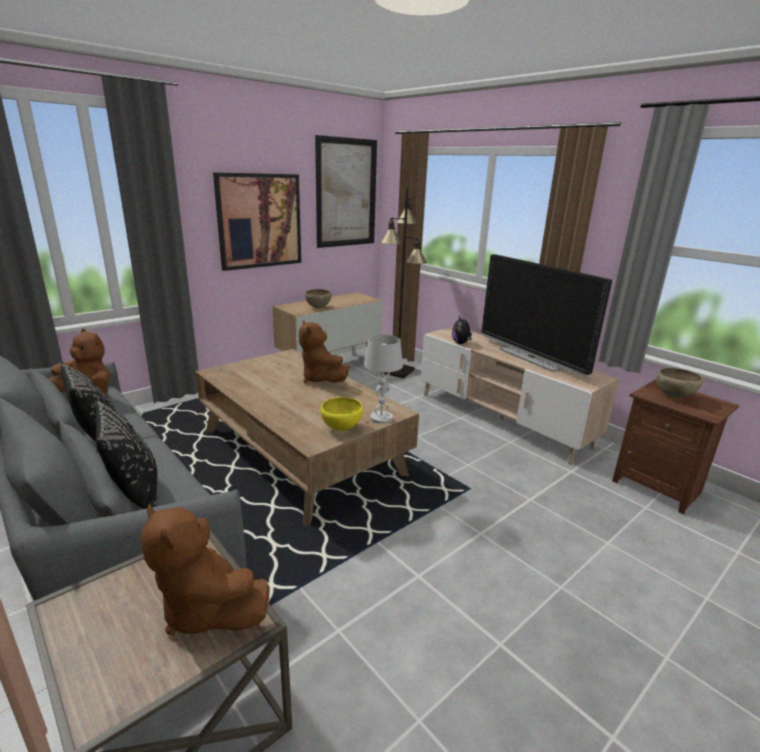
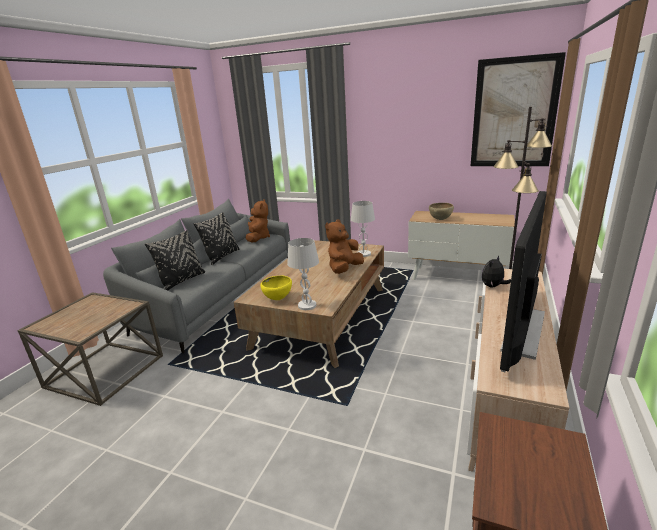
camera: 65 degrees right, 0 degrees up
brown plush toy [140,504,270,636] -> none
picture [213,172,301,271] -> none
brown bowl [657,368,703,398] -> none
none -> white table lamp [351,201,375,257]

